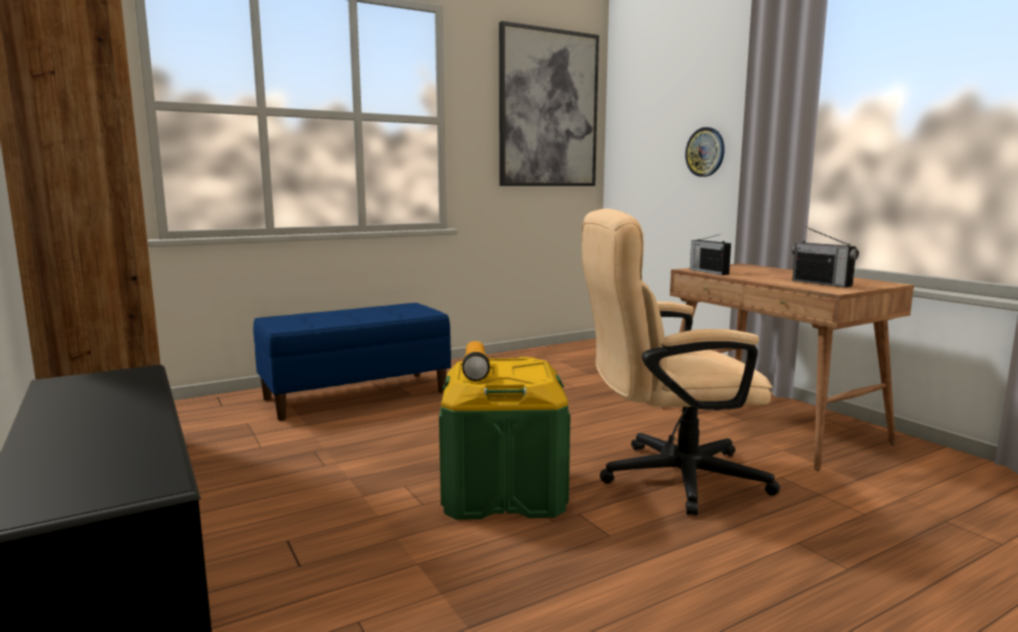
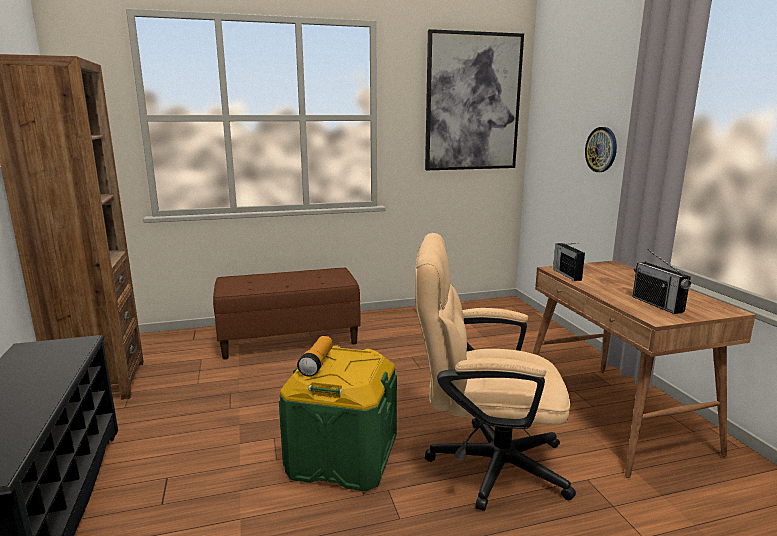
camera: 15 degrees right, 5 degrees up
blue bench [253,303,451,421] -> brown bench [213,268,361,359]

